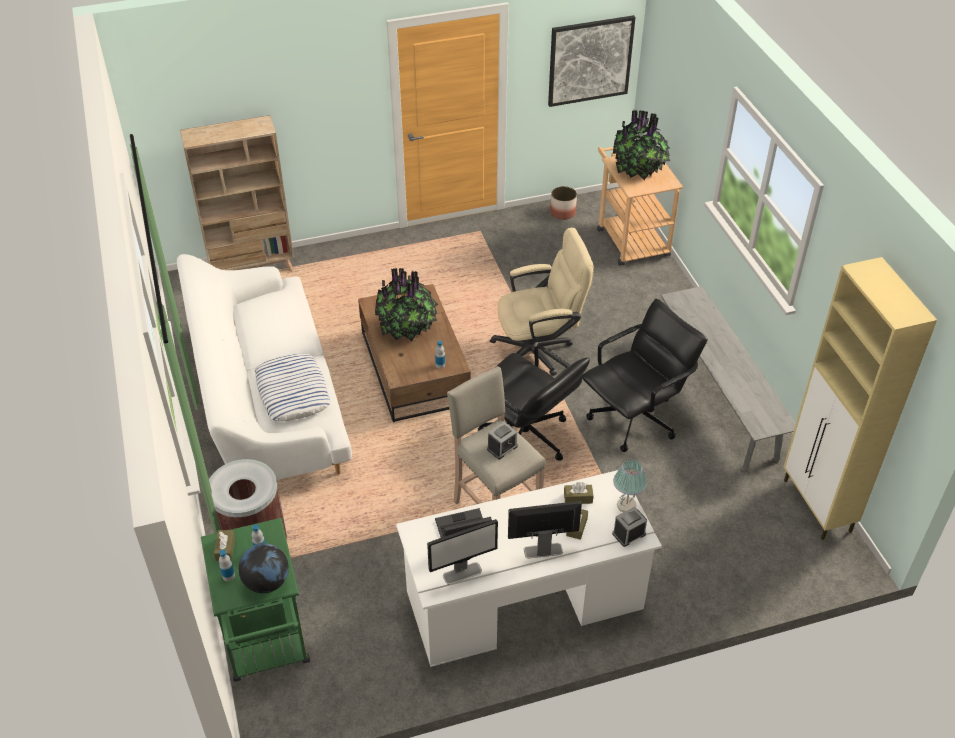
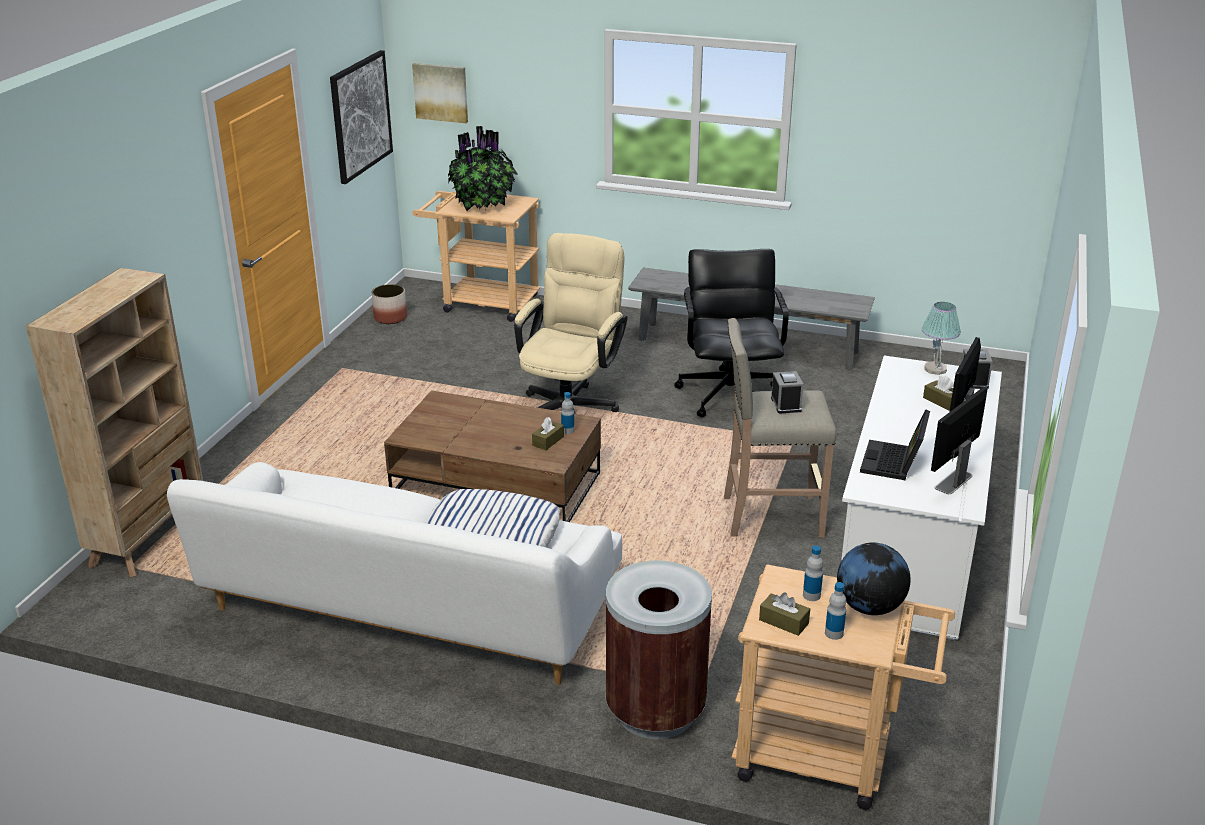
camera: 55 degrees left, 15 degrees down
green cart [201,518,310,682] -> beige cart [731,564,955,810]
potted plant [375,268,438,341] -> none
monitor [427,519,498,585] -> monitor turned 150 degrees counterclockwise [931,387,988,494]
black office chair [478,345,590,461] -> none
brown tissue box [564,482,594,504] -> brown tissue box moved to [532,417,564,450]
beige cabinet [784,257,937,540] -> none
none -> picture [412,63,468,123]

